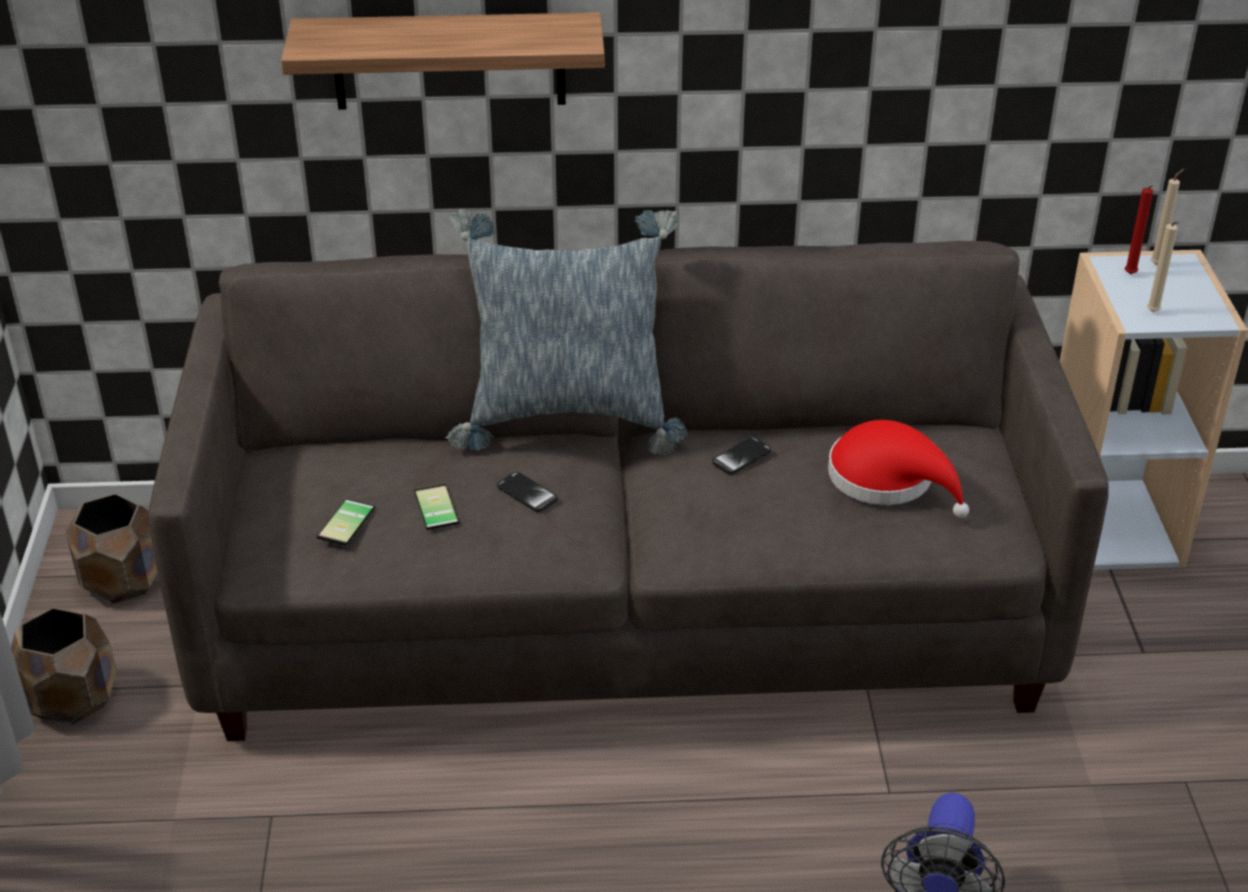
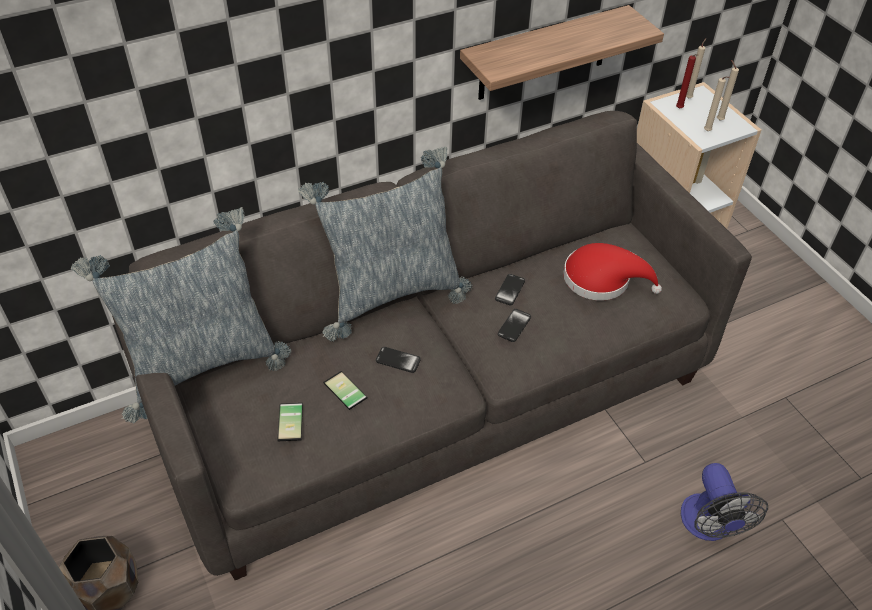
camera: 25 degrees left, 10 degrees up
brown planter [66,493,158,604] -> none
shelf [281,12,605,110] -> shelf moved to [460,5,664,100]
none -> pillow [71,207,291,423]
none -> phone [498,309,531,342]
none -> beige candle [717,60,739,121]

